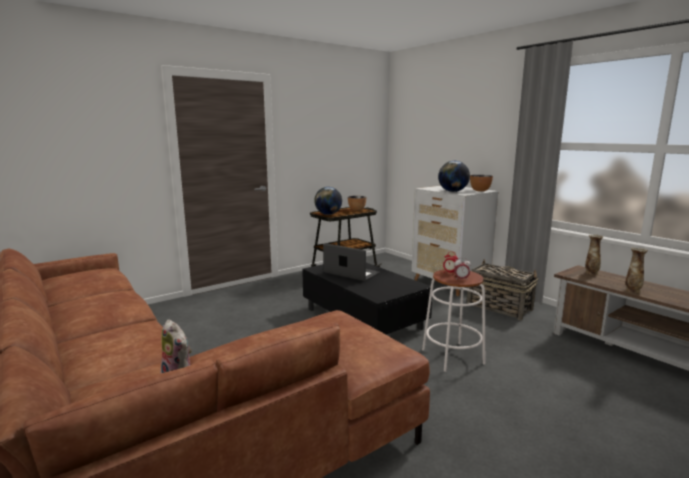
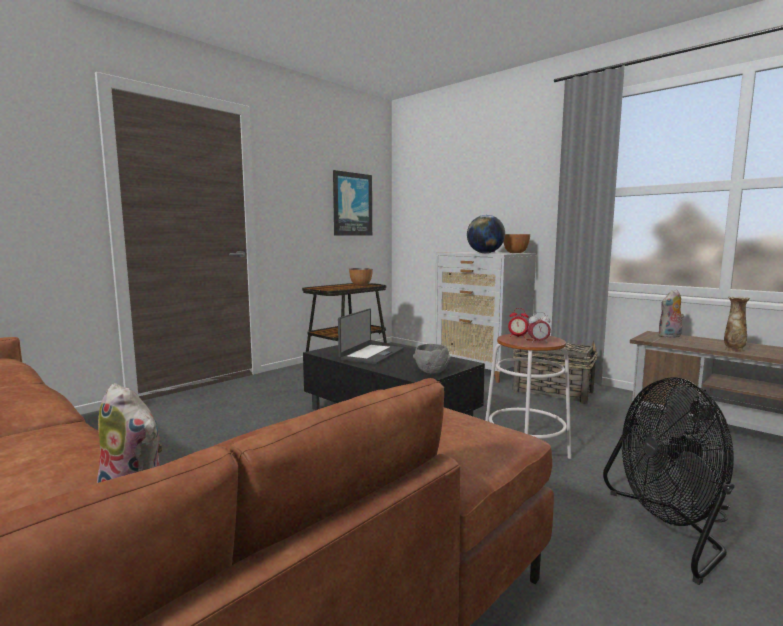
camera: 10 degrees left, 5 degrees down
globe [314,187,342,215] -> none
laptop [323,243,380,281] -> laptop turned 90 degrees clockwise [338,309,404,364]
vase [585,234,604,275] -> plush toy [658,289,684,338]
none -> picture [333,170,372,236]
none -> grey bowl [413,344,451,374]
none -> black fan [603,377,735,585]

